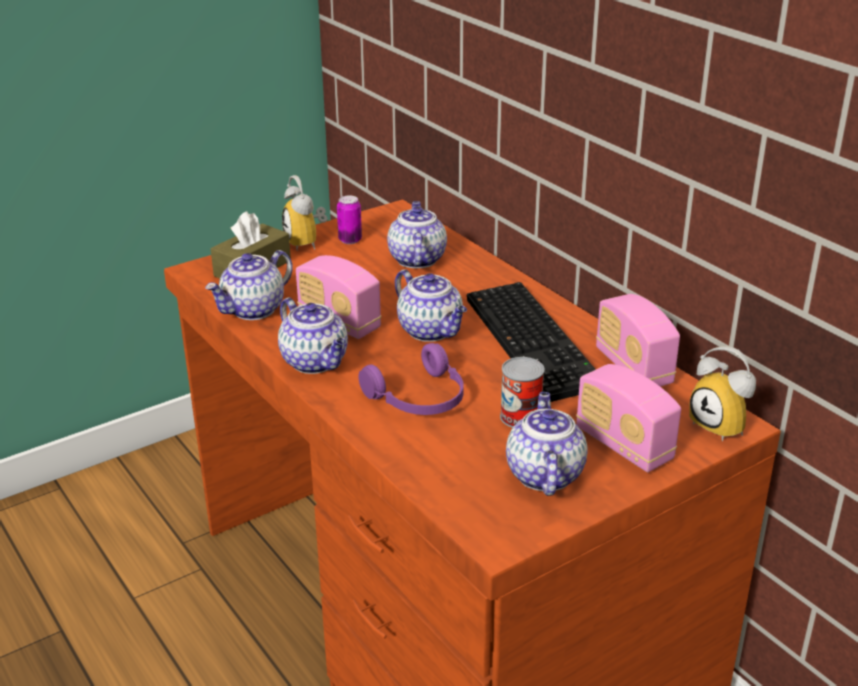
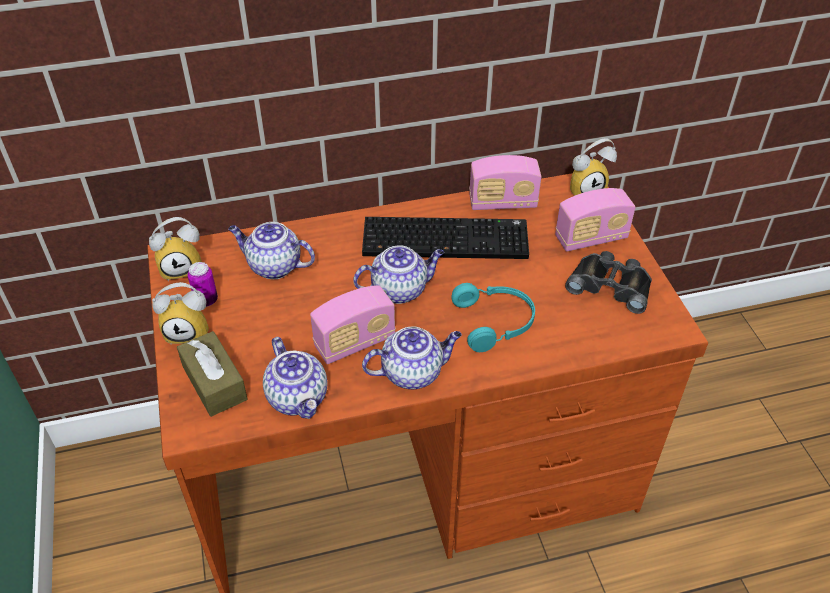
camera: 70 degrees left, 15 degrees up
purple headphones [358,343,464,415] -> turquoise headphones [452,283,535,352]
can [500,357,545,428] -> none
teapot [506,392,588,496] -> black binoculars [565,251,652,314]
none -> alarm clock [149,217,202,281]

